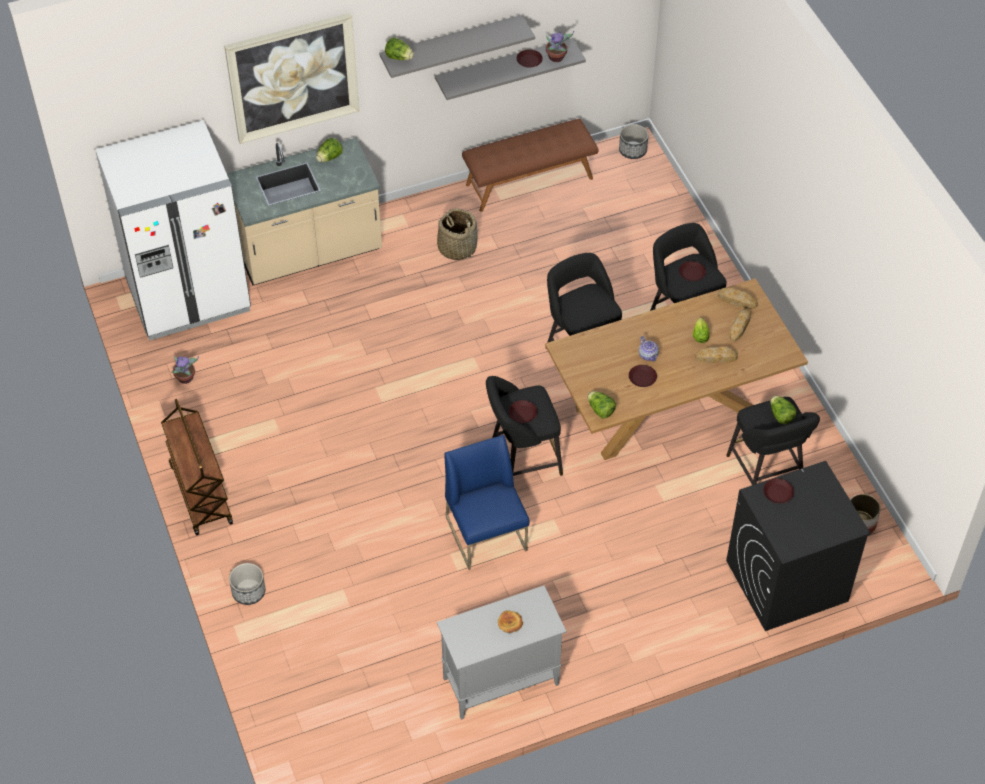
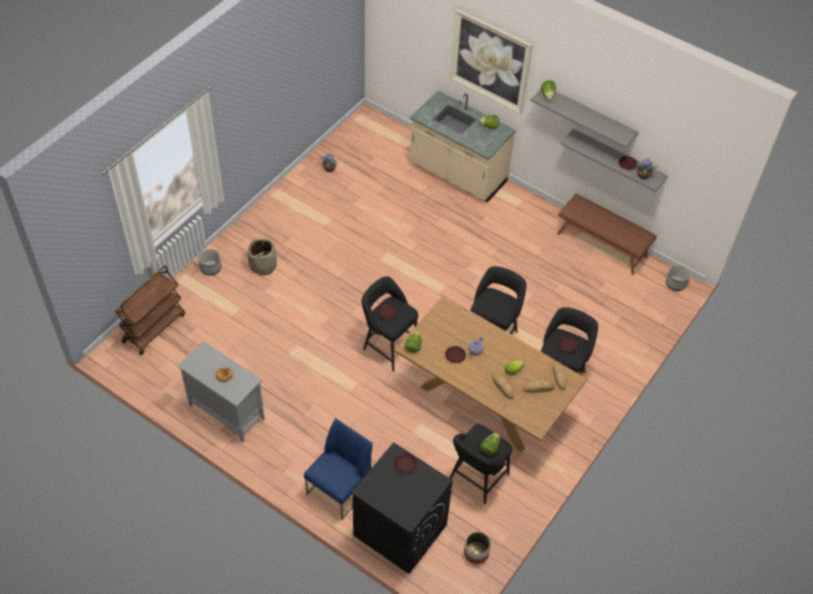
camera: 55 degrees right, 0 degrees up
white fridge [95,120,251,341] -> none
brown cart [161,399,233,535] -> brown cart moved to [115,265,185,355]
basket [437,208,478,260] -> basket moved to [248,239,277,276]
blue chair [445,435,530,570] -> blue chair moved to [304,418,373,520]

